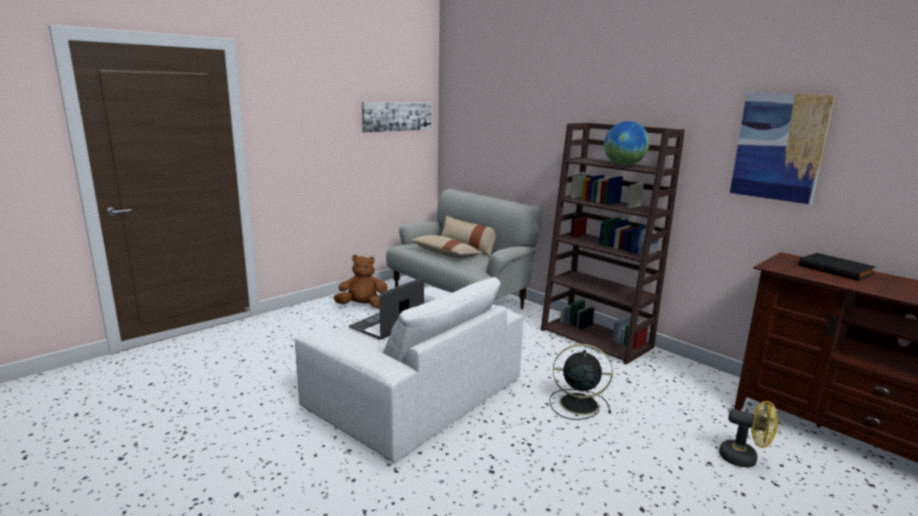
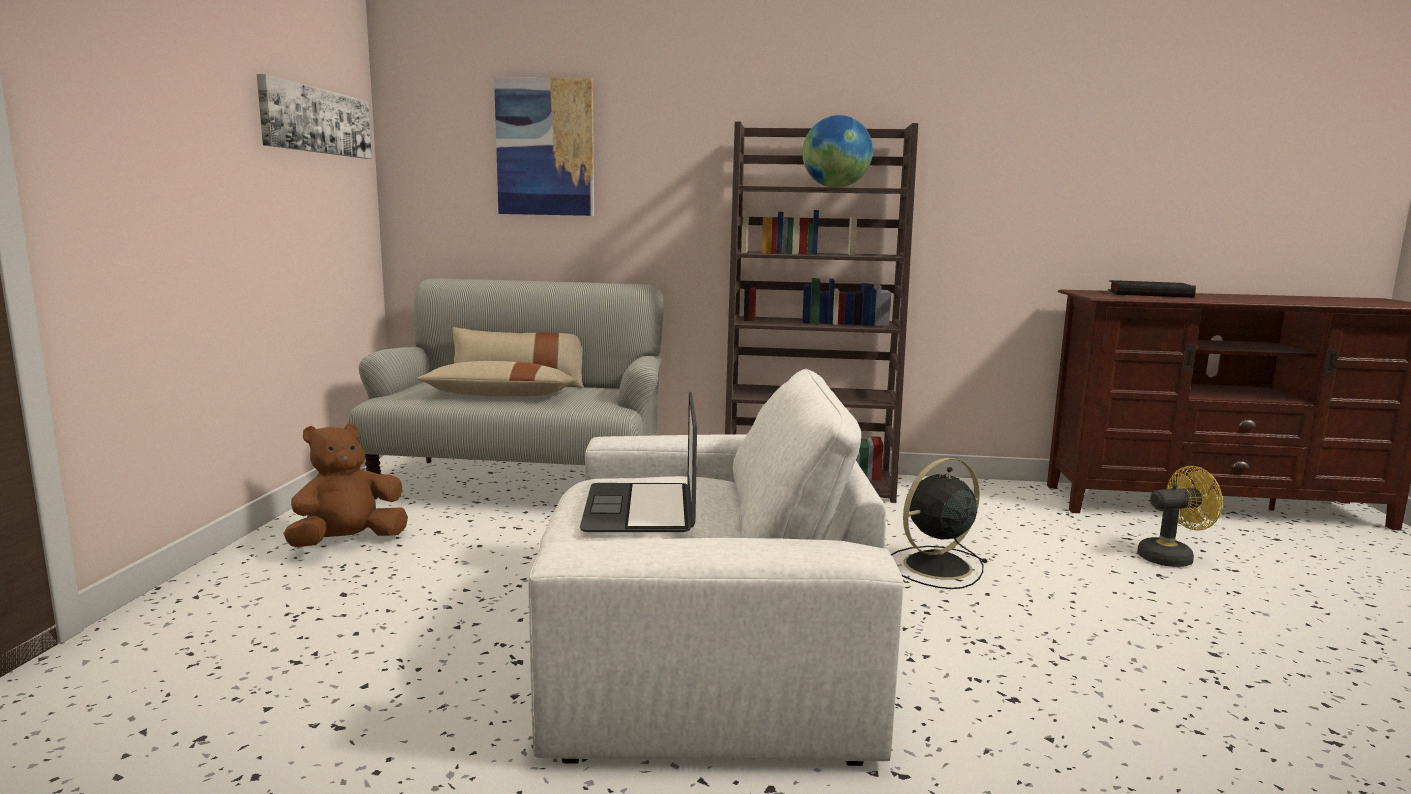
camera: 40 degrees left, 5 degrees down
picture [730,93,835,205] -> picture moved to [494,78,594,216]

